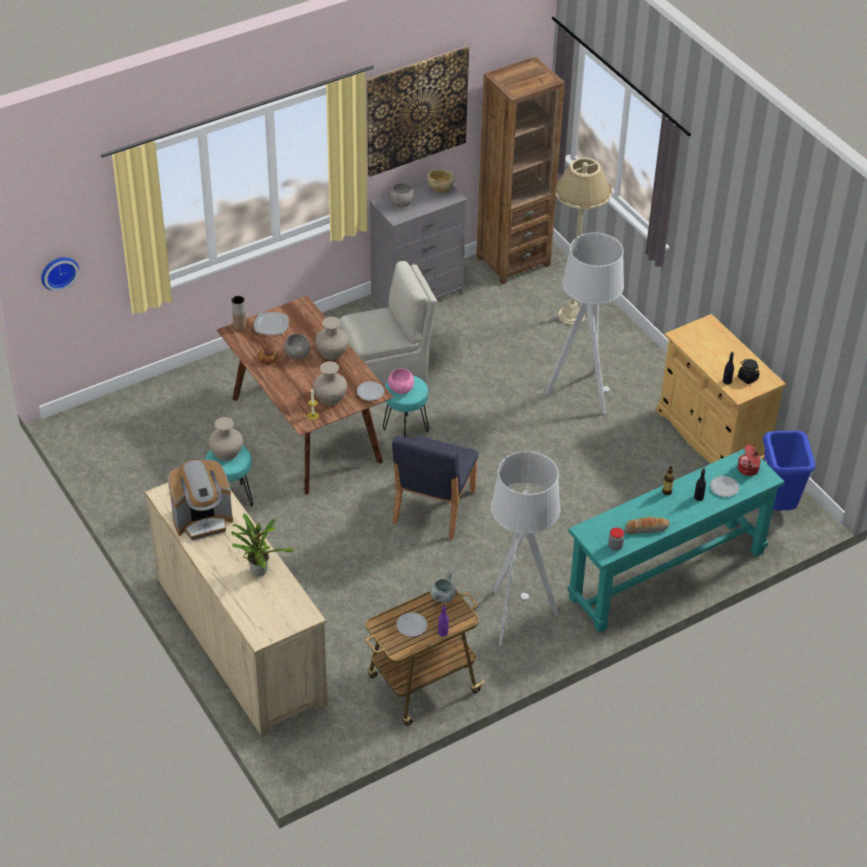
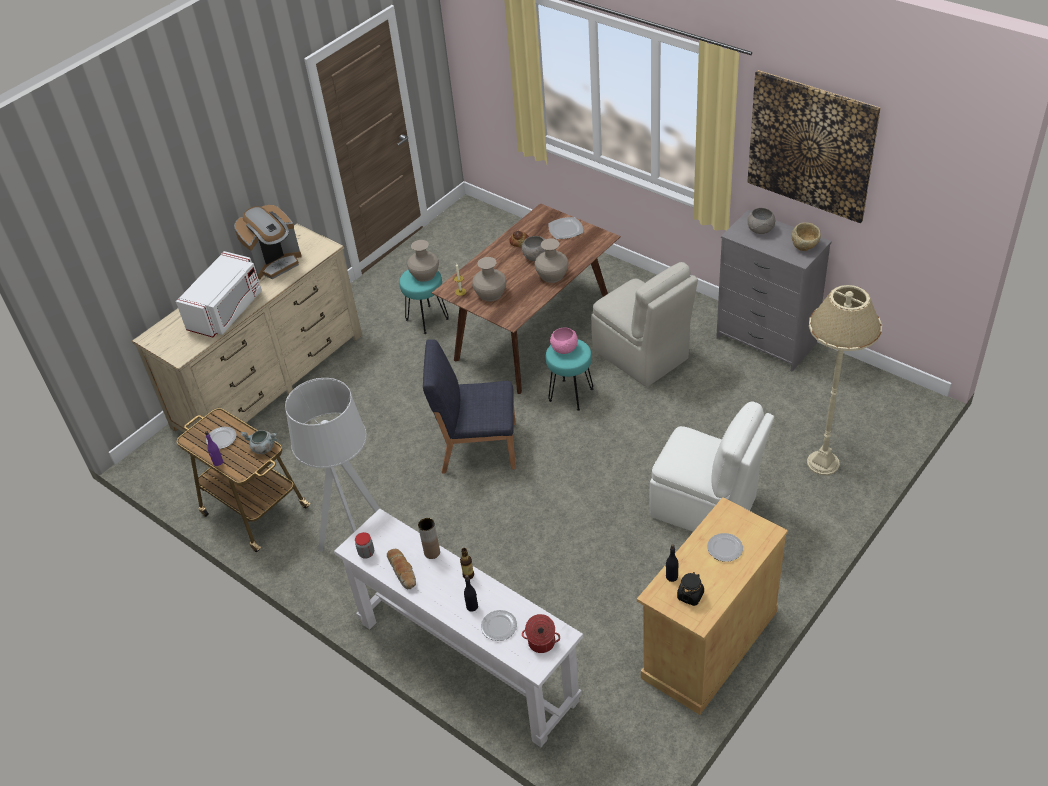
camera: 75 degrees right, 0 degrees up
wall clock [41,257,79,291] -> none
coffee machine [168,459,233,540] -> coffee machine turned 90 degrees counterclockwise [234,205,302,279]
brown vase [231,296,246,331] -> brown vase moved to [418,518,440,559]
potted plant [231,513,293,576] -> white microwave [176,251,262,338]
plate [357,381,384,401] -> plate moved to [707,533,743,562]
brown bookcase [476,57,565,284] -> none
grey floor lamp [545,232,624,415] -> white chair [649,401,774,532]
turquoise console table [567,448,785,633] -> white console table [334,509,583,747]
blue trash can [763,431,815,510] -> none

